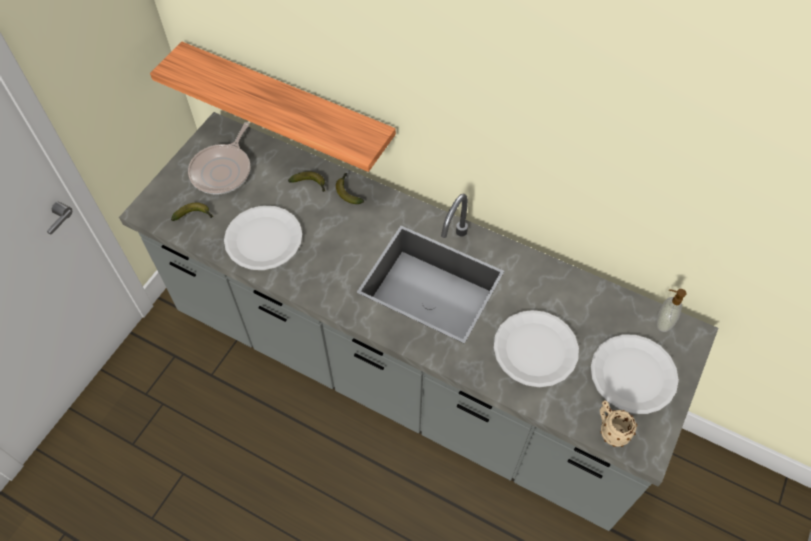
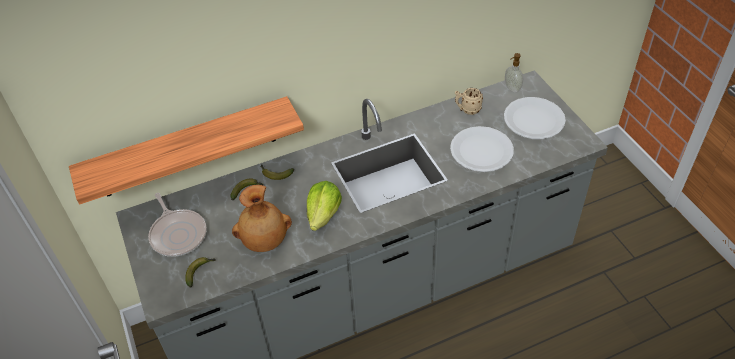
camera: 50 degrees left, 10 degrees down
white plate [224,206,302,270] -> brown vase [232,185,292,252]
beige mug [600,400,637,447] -> beige mug moved to [455,88,483,115]
none -> lettuce [307,181,342,231]

